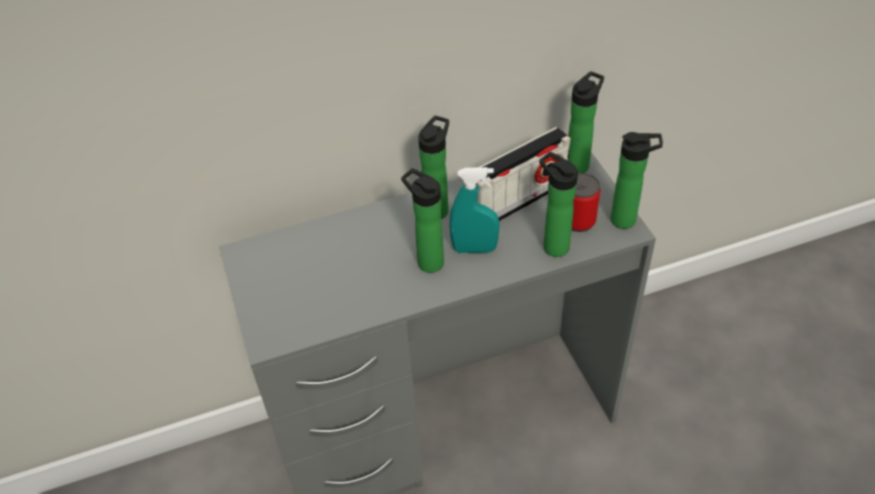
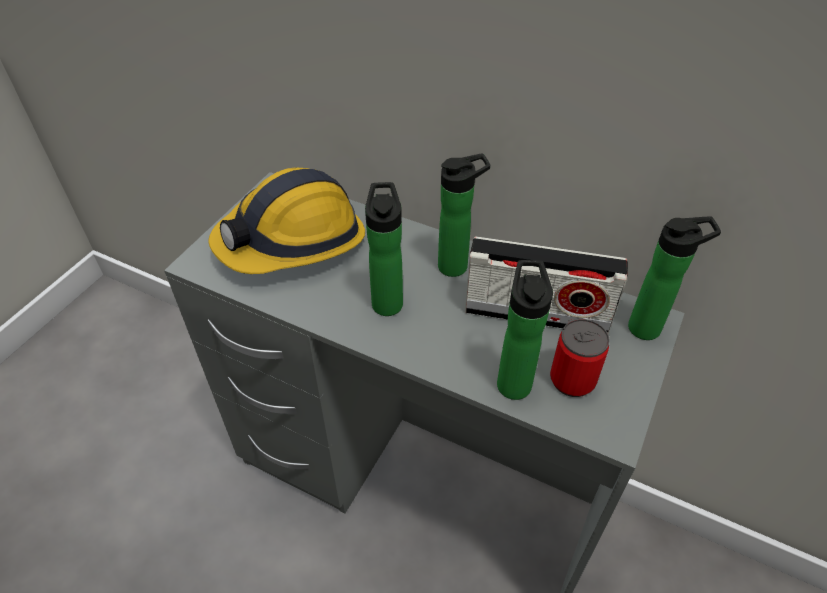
camera: 45 degrees right, 0 degrees up
turquoise spray bottle [450,167,500,253] -> none
bottle [610,132,663,229] -> none
none -> hard hat [208,167,365,274]

